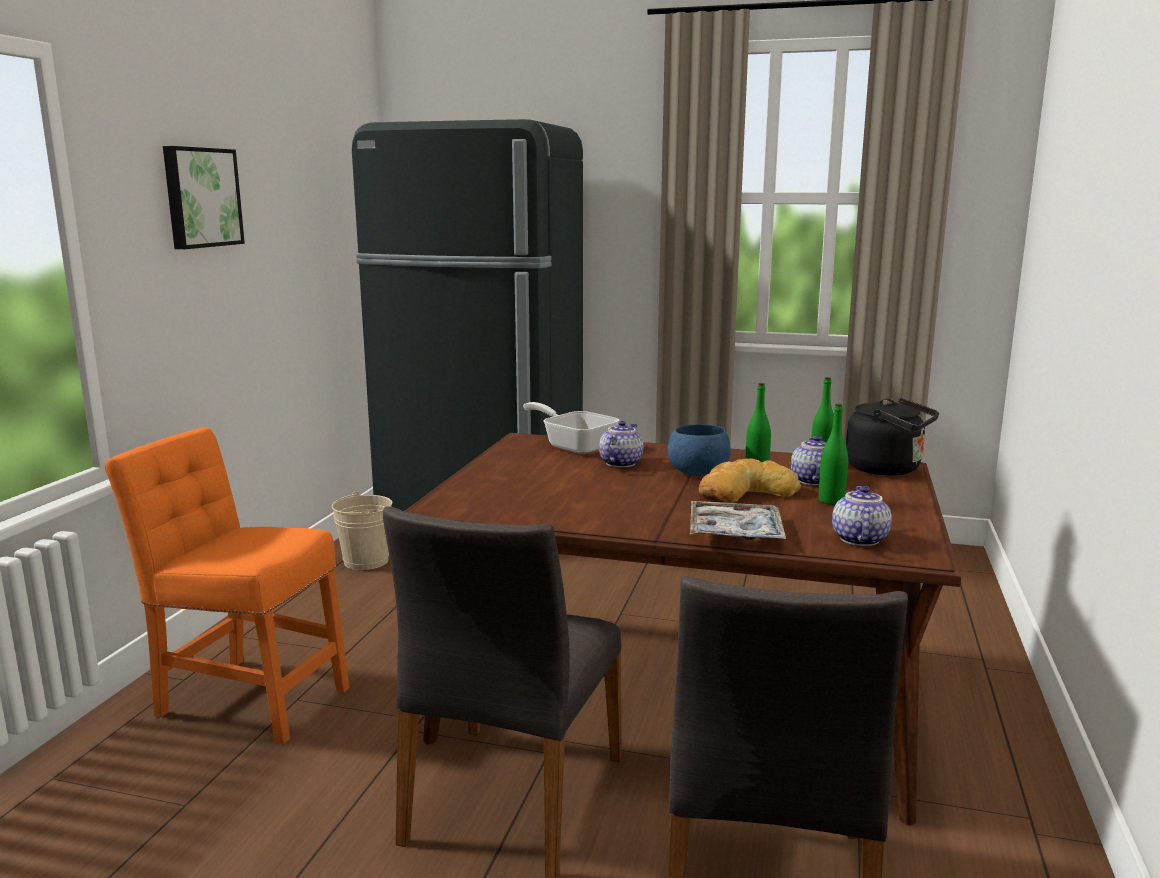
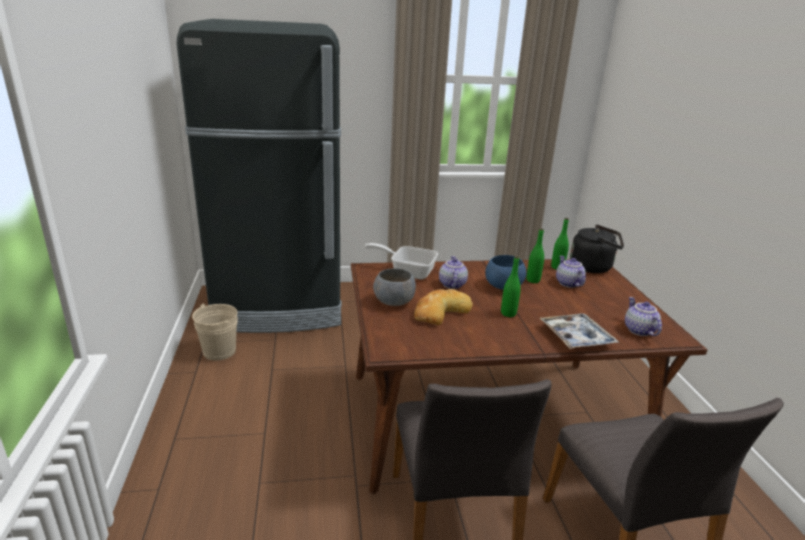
camera: 25 degrees left, 10 degrees up
orange chair [105,427,349,744] -> none
picture [163,146,245,249] -> none
bread [699,458,801,503] -> bread moved to [414,289,473,325]
green bottle [819,404,848,505] -> green bottle moved to [501,256,521,317]
none -> grey bowl [373,268,416,306]

